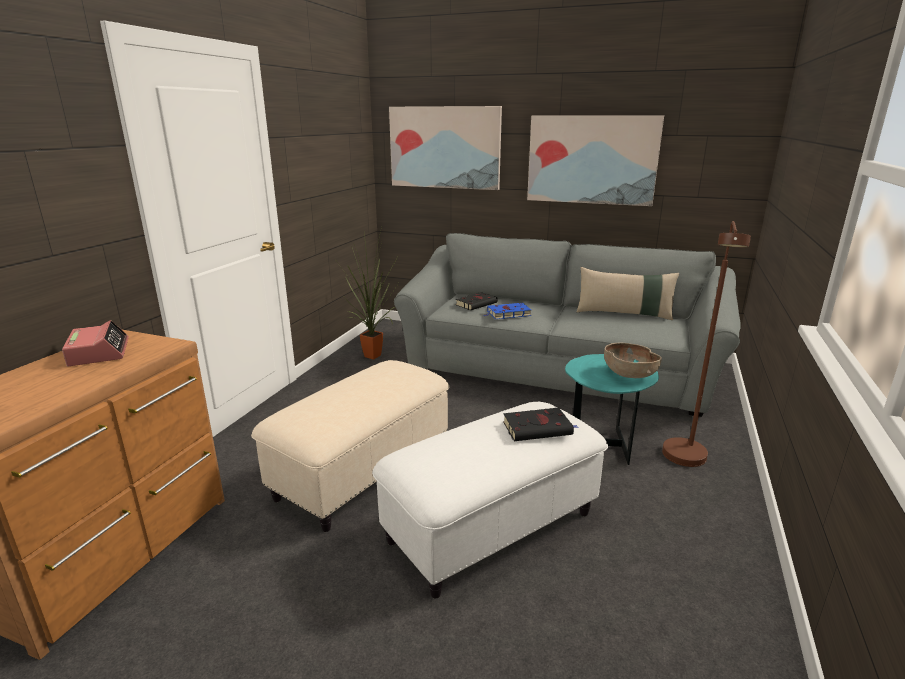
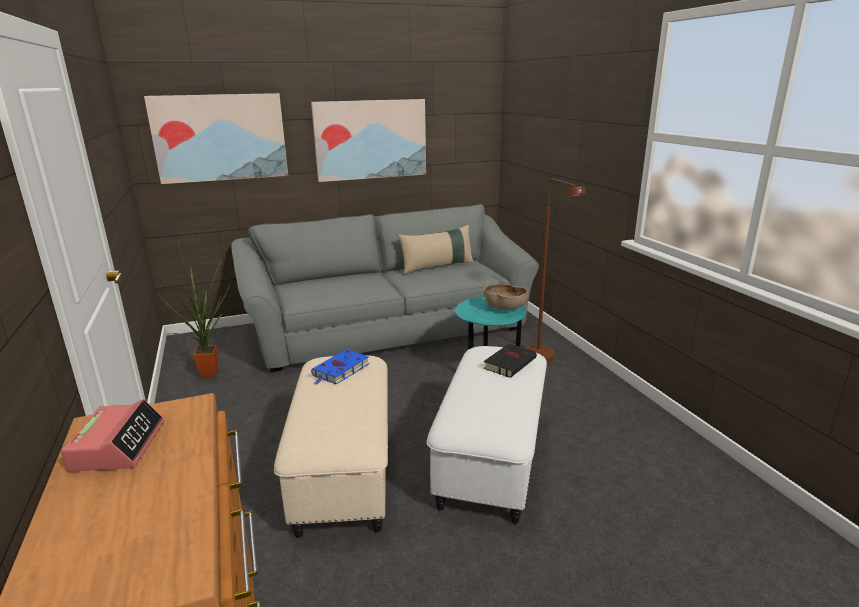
camera: 40 degrees left, 0 degrees up
alarm clock [62,320,129,367] -> alarm clock turned 60 degrees clockwise [61,399,165,472]
black book [455,292,498,310] -> none
blue book [484,303,531,319] -> blue book moved to [311,349,370,385]

